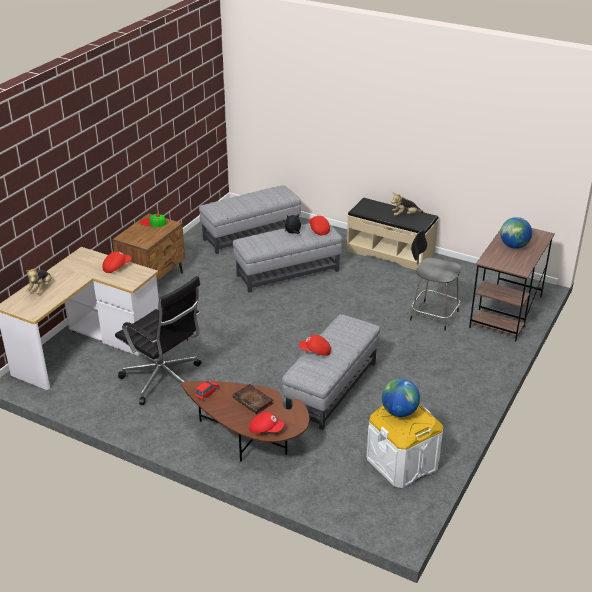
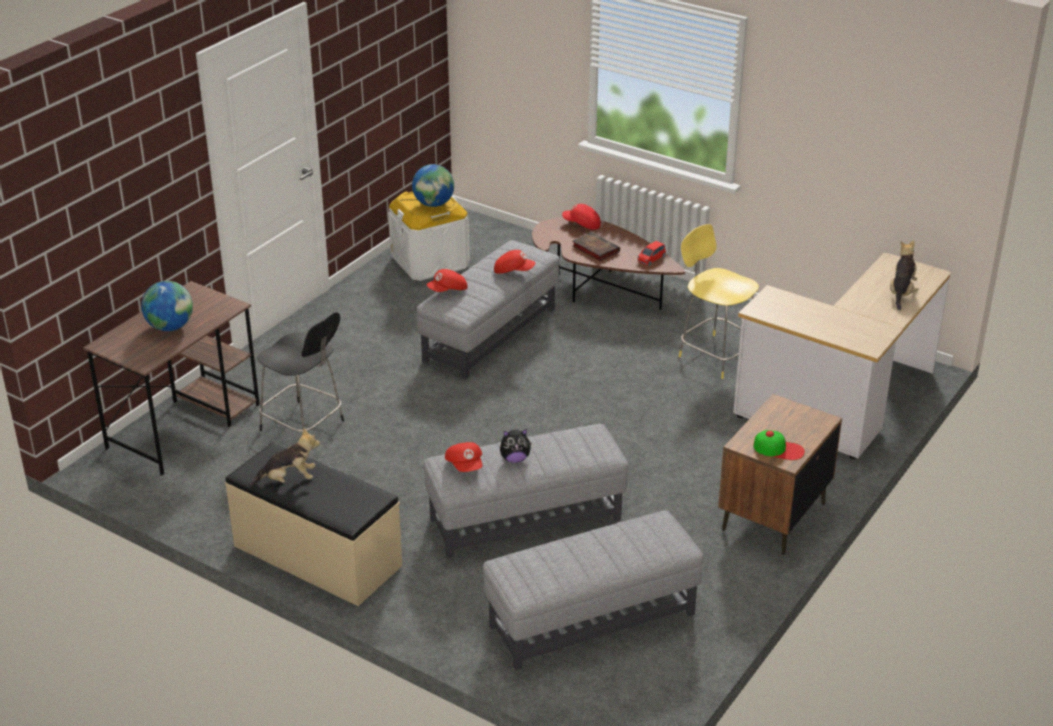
camera: 175 degrees left, 0 degrees up
red cap [102,251,131,273] -> red cap moved to [426,269,468,292]
black office chair [115,276,201,405] -> yellow stool [679,224,759,379]

